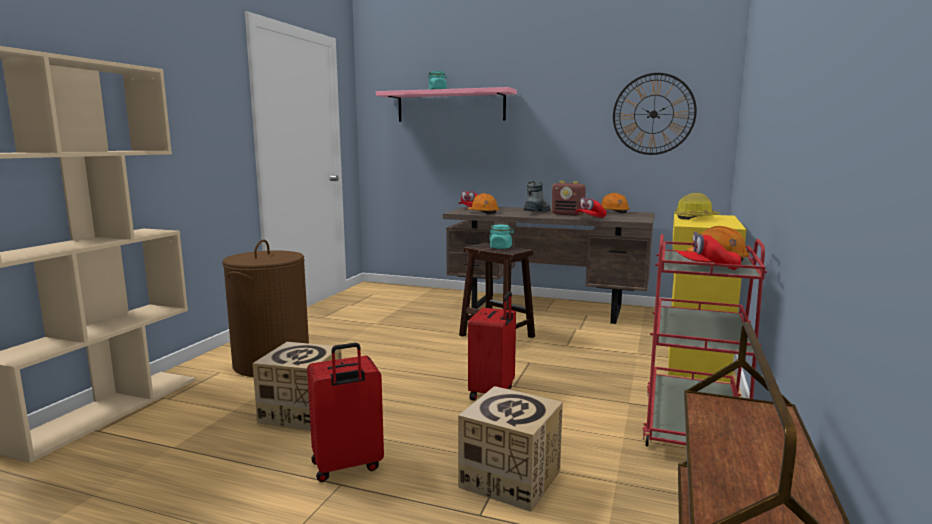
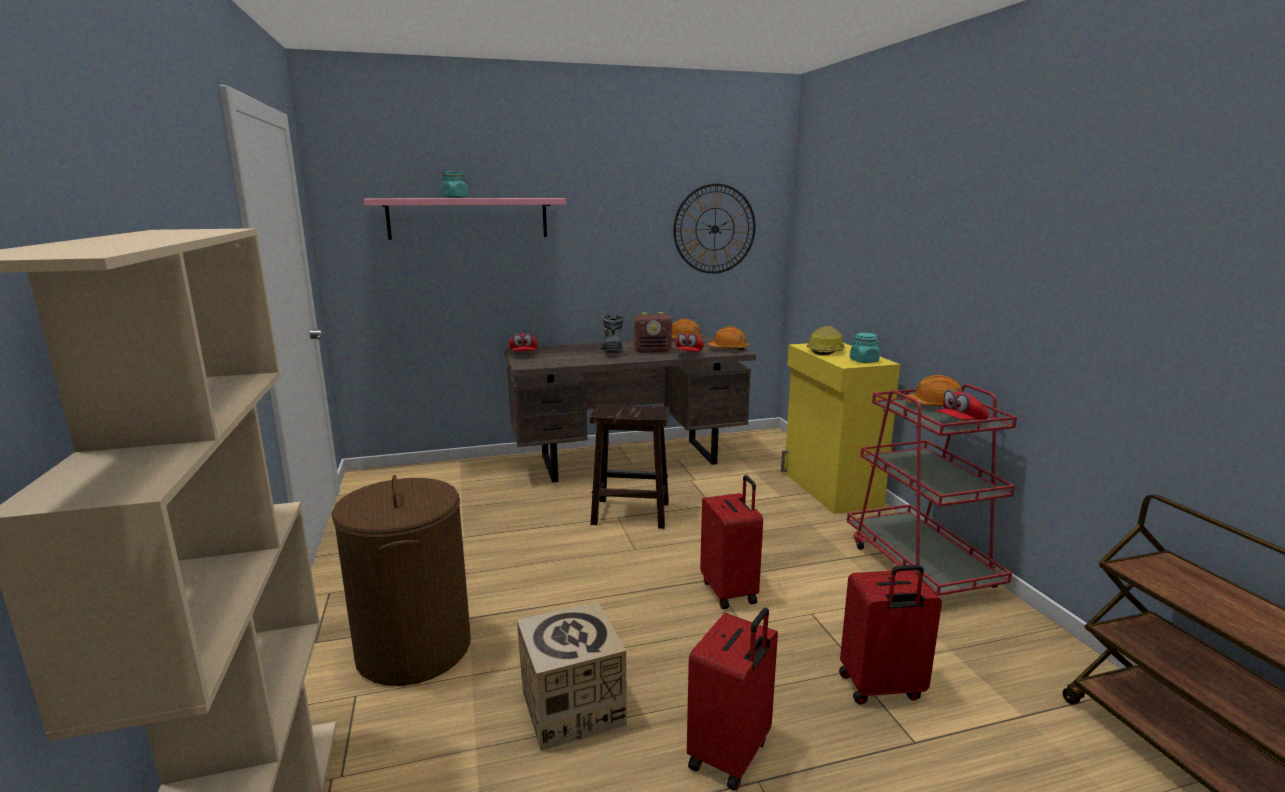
camera: 35 degrees left, 5 degrees up
cardboard box [458,386,563,512] -> red suitcase [839,565,942,705]
orange hard hat [468,193,499,214] -> orange hard hat moved to [707,326,748,351]
turquoise jar [489,225,514,249] -> turquoise jar moved to [850,333,881,363]

